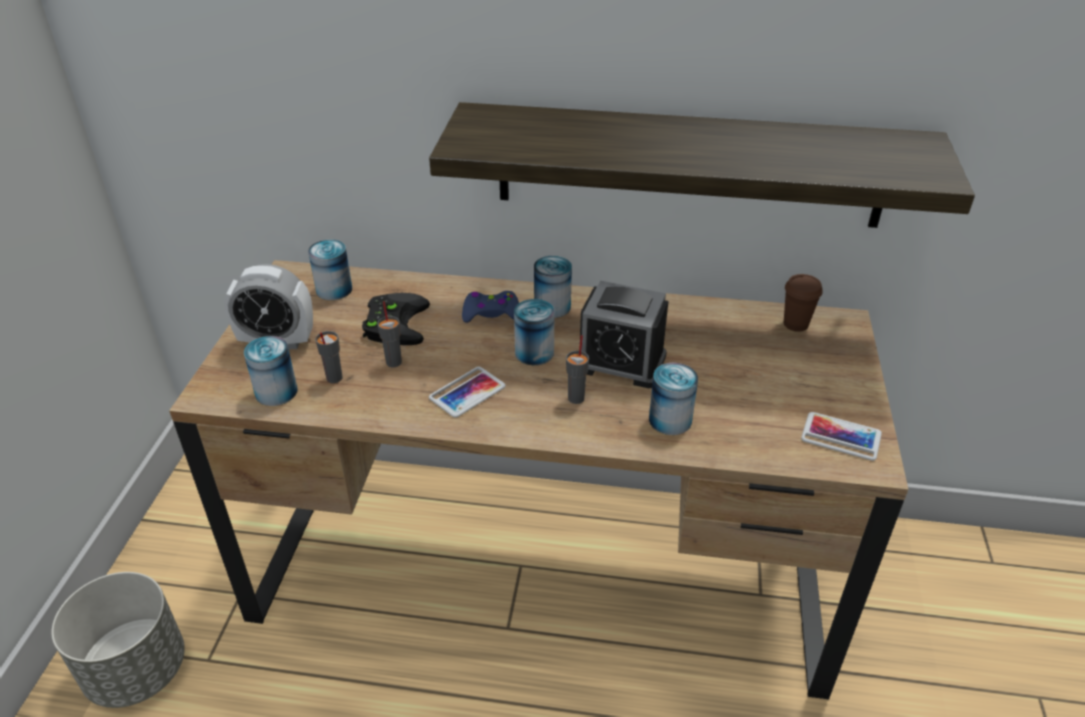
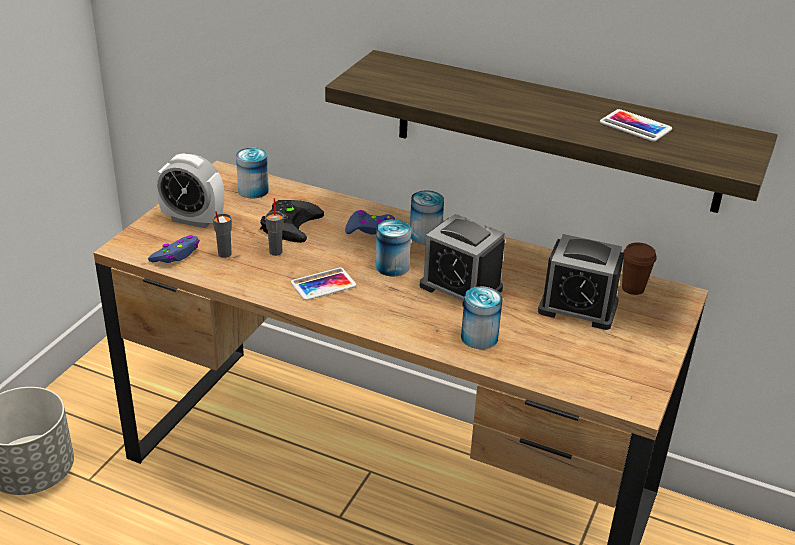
camera: 15 degrees right, 5 degrees down
can [244,336,298,406] -> blue game controller [148,235,200,263]
grey cup [566,335,589,404] -> none
phone [801,412,882,461] -> phone moved to [600,109,672,142]
none -> alarm clock [538,234,624,330]

